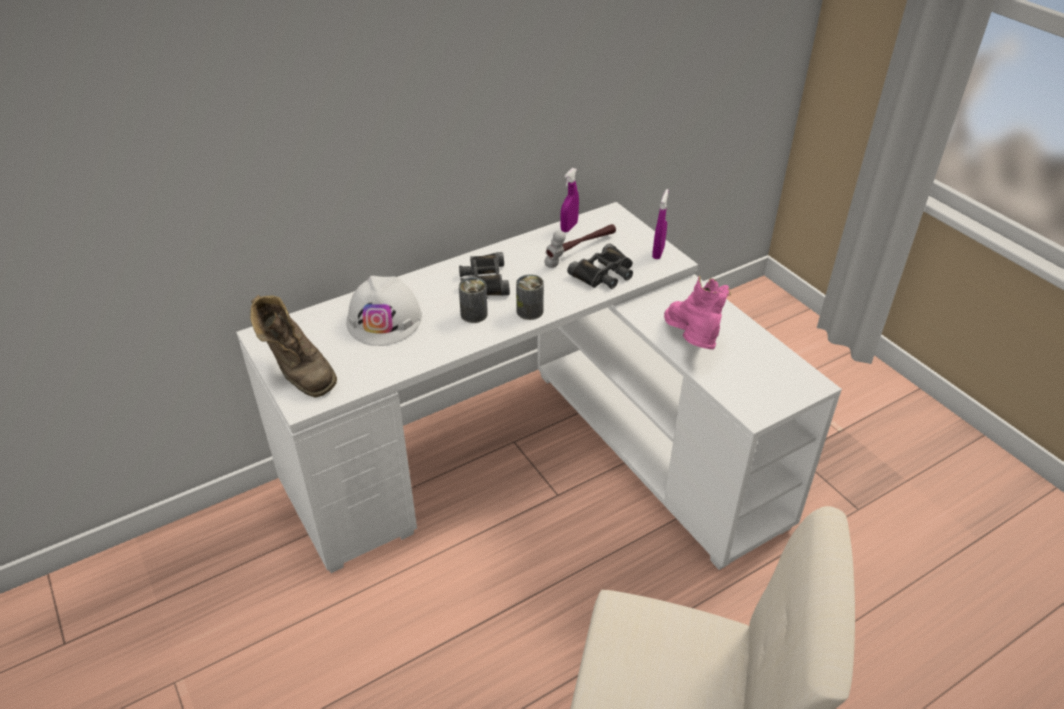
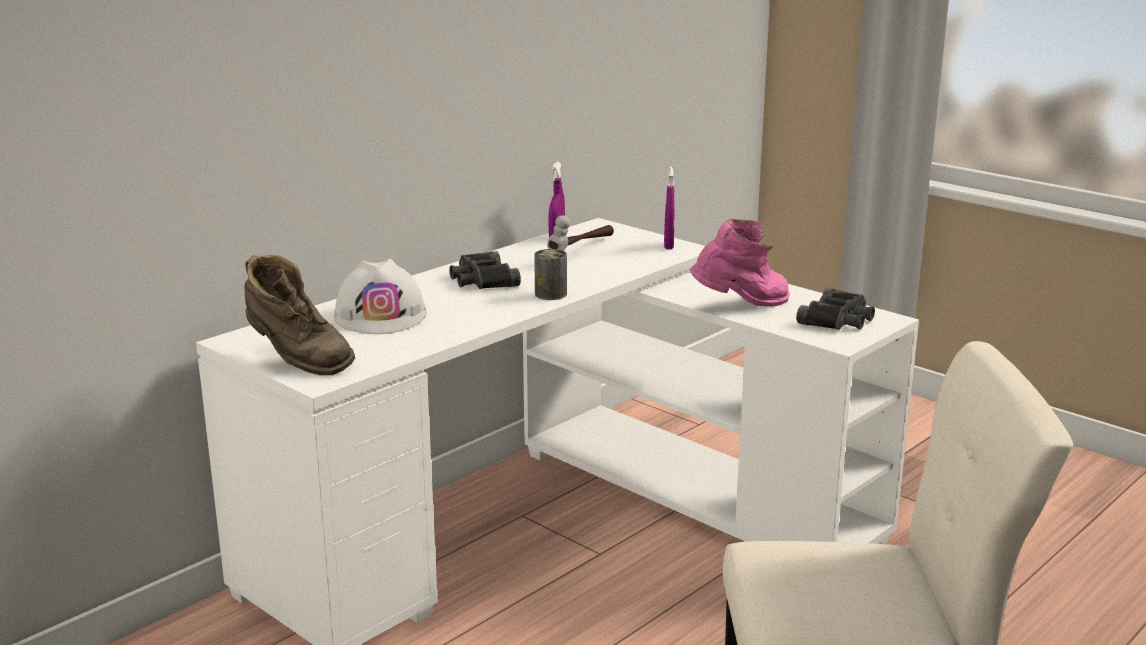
camera: 15 degrees left, 20 degrees down
can [459,277,488,323] -> none
black binoculars [567,243,633,289] -> black binoculars moved to [796,288,875,330]
pink boot [664,276,731,349] -> pink boot turned 90 degrees clockwise [690,219,790,307]

